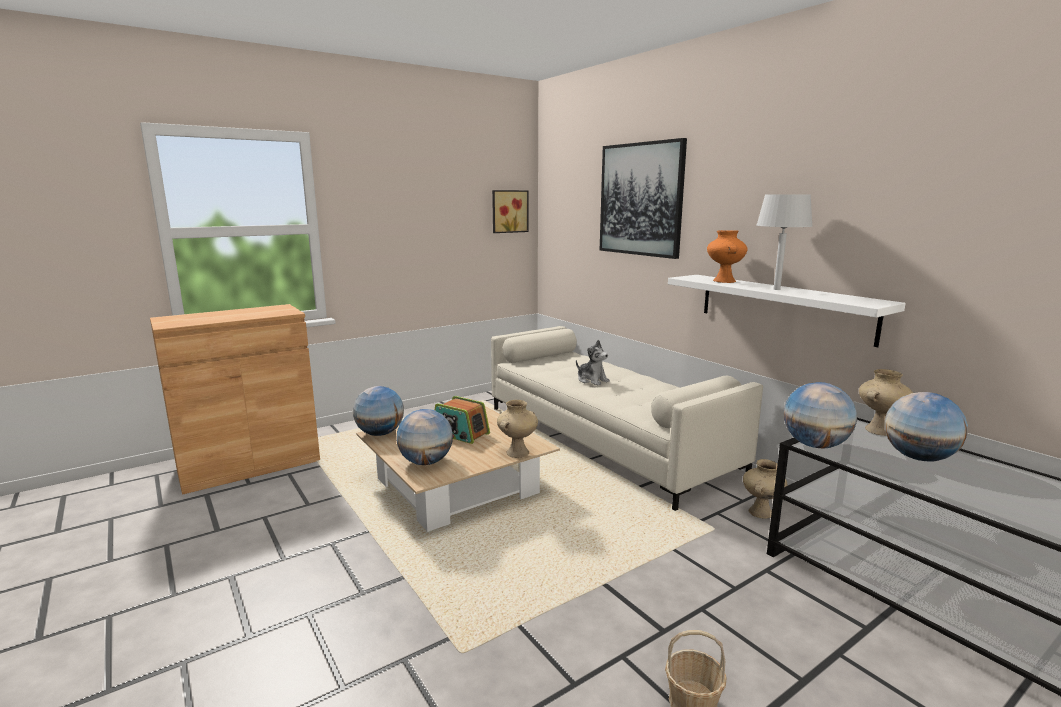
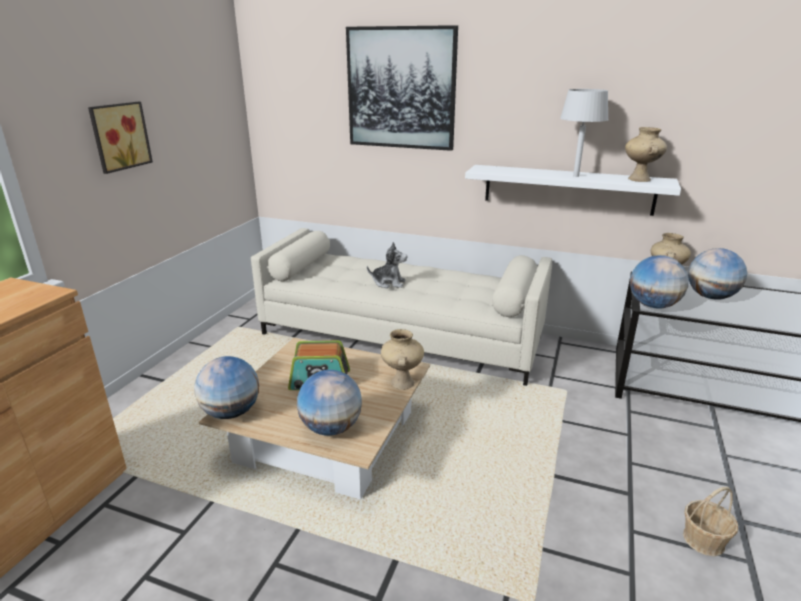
camera: 35 degrees left, 10 degrees up
picture [492,190,529,233] -> picture moved to [88,102,153,174]
orange vase [707,230,747,283] -> none
beige vase [743,459,788,519] -> beige vase moved to [625,127,667,182]

